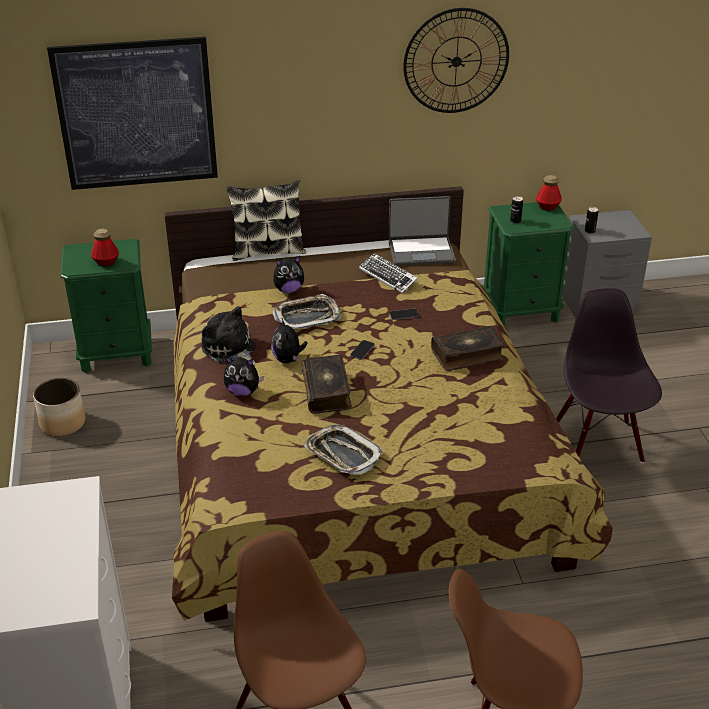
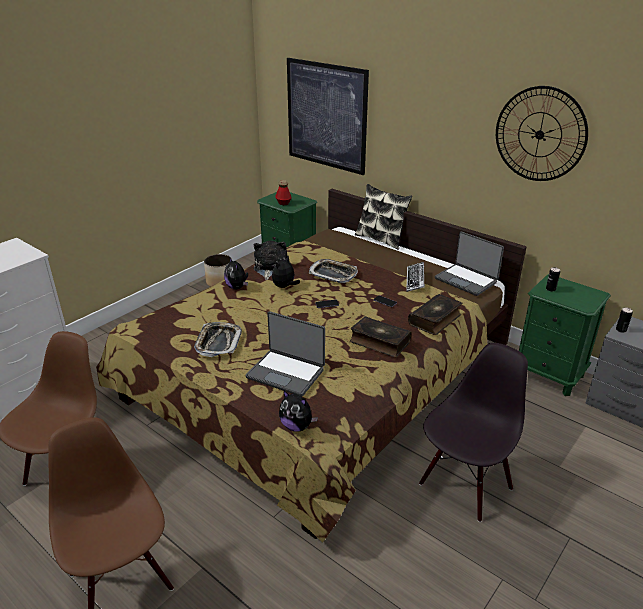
camera: 50 degrees right, 5 degrees down
plush toy [273,256,304,293] -> plush toy moved to [279,390,318,432]
book [301,355,352,414] -> book moved to [408,294,462,335]
bottle [536,175,562,211] -> none
none -> laptop [245,311,325,397]

